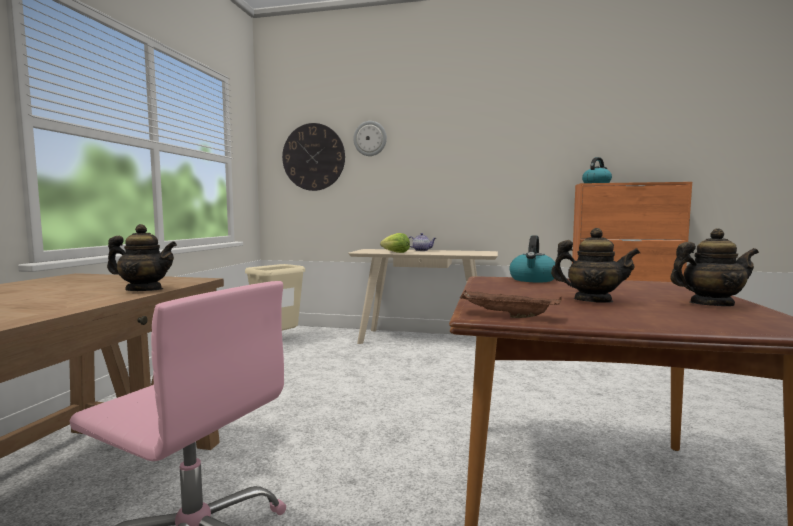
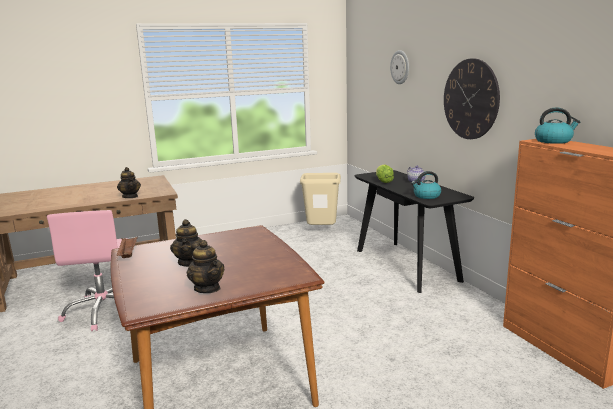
camera: 55 degrees right, 10 degrees up
wall clock [282,123,345,191] -> wall clock moved to [444,58,500,139]
beige console table [348,249,498,344] -> black console table [354,170,474,293]
kettle [509,235,555,282] -> kettle moved to [411,171,441,199]

